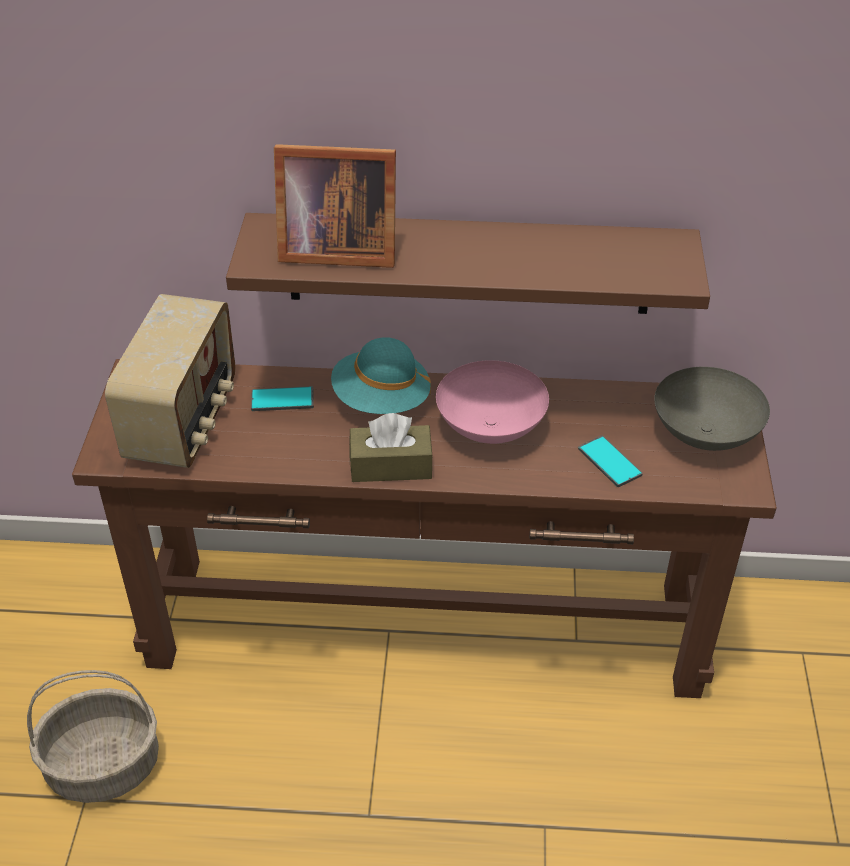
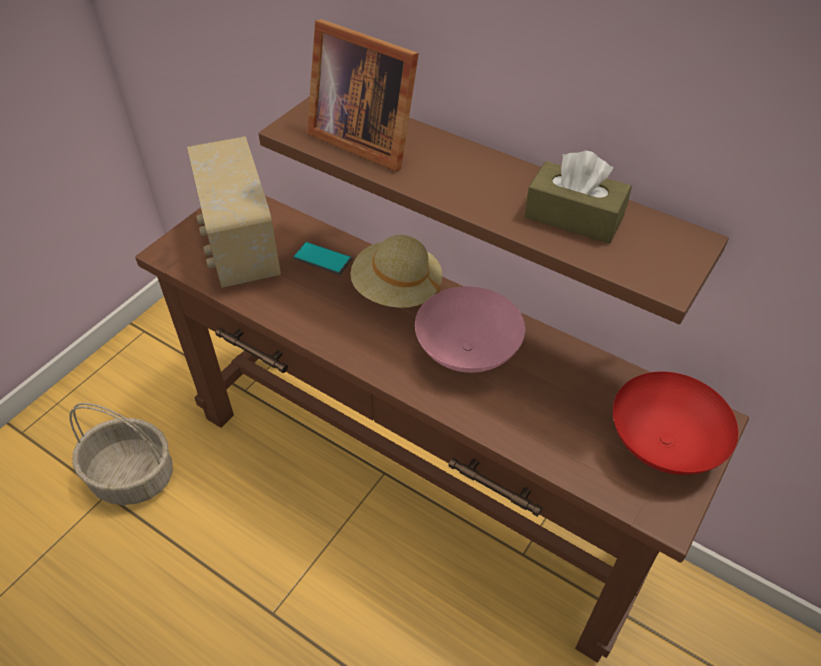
camera: 30 degrees right, 5 degrees up
radio [105,294,236,468] -> radio turned 120 degrees clockwise [187,136,281,288]
turquoise hat [331,337,431,414] -> beige hat [350,235,442,308]
brown tissue box [349,413,433,482] -> brown tissue box moved to [524,151,632,244]
phone [578,435,643,487] -> none
grey bowl [654,367,770,451] -> red bowl [613,371,738,475]

